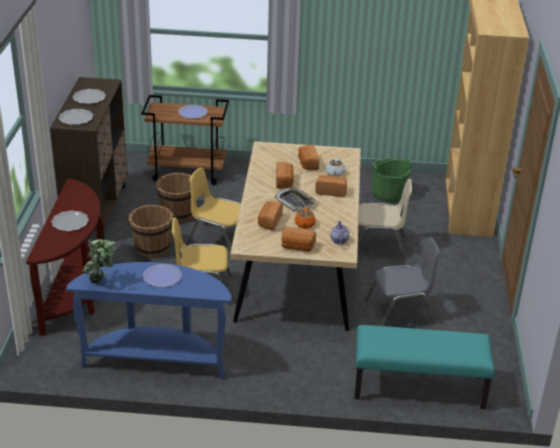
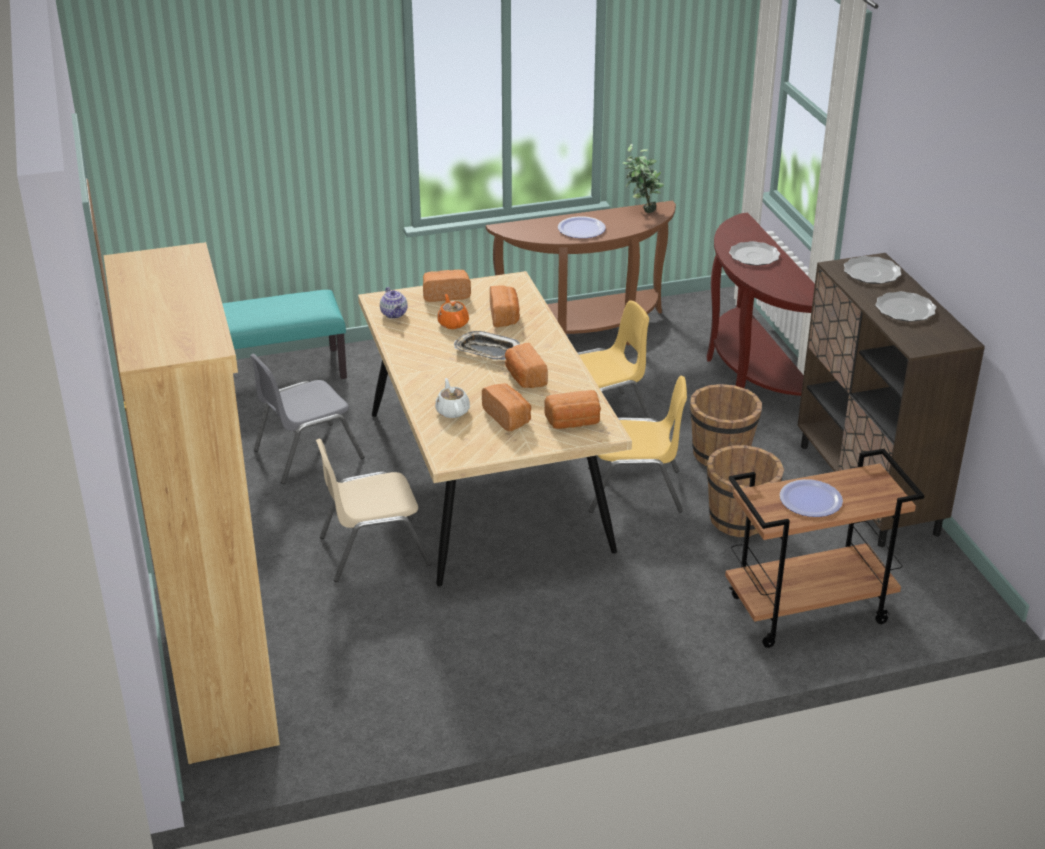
camera: 160 degrees right, 0 degrees up
blue console table [66,262,232,379] -> brown console table [486,201,676,345]
bread [315,175,347,197] -> bread moved to [544,390,601,429]
green bucket [372,158,412,203] -> none

